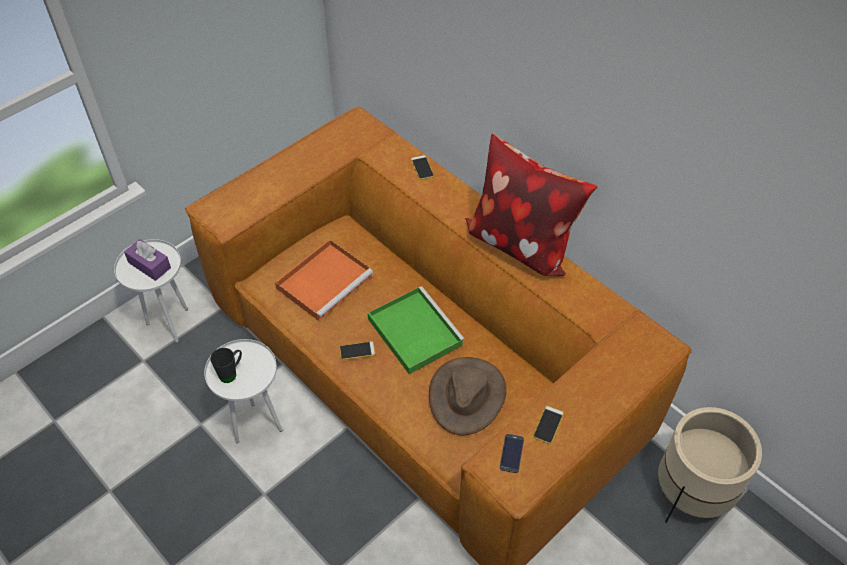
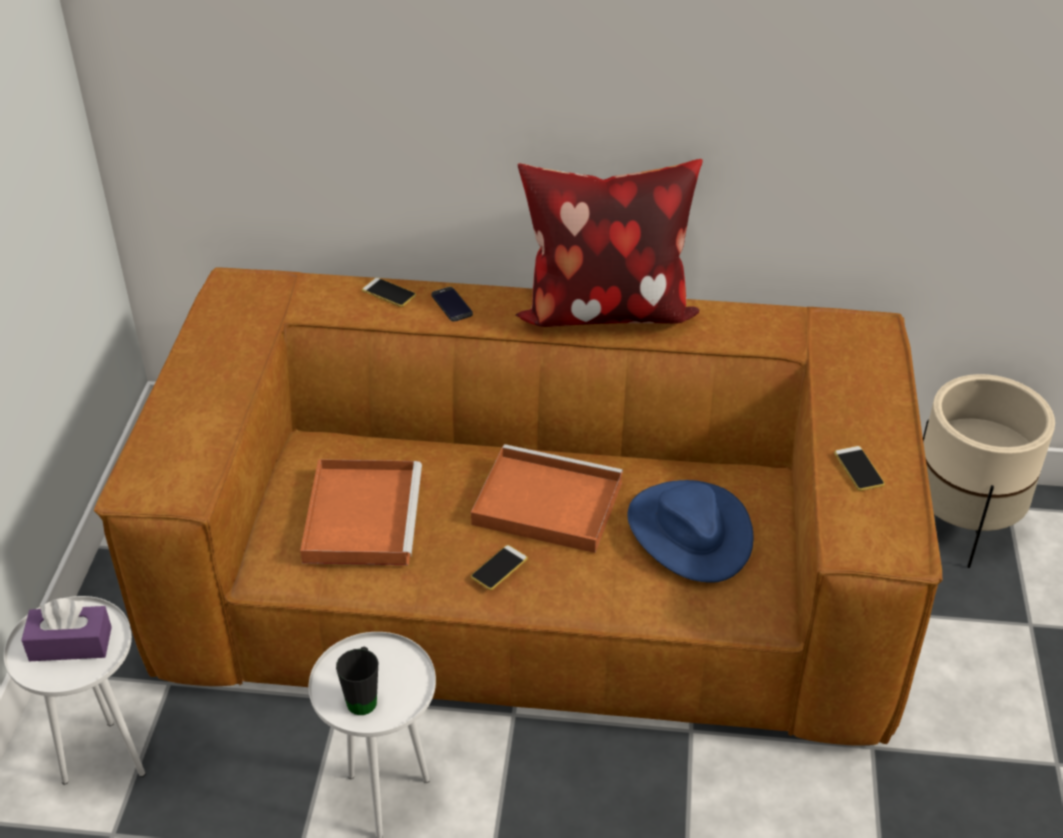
camera: 40 degrees left, 10 degrees down
green tray [368,286,465,374] -> orange tray [471,444,623,553]
brown hat [429,357,507,435] -> blue hat [628,480,754,583]
phone [500,434,524,473] -> phone moved to [431,287,473,322]

